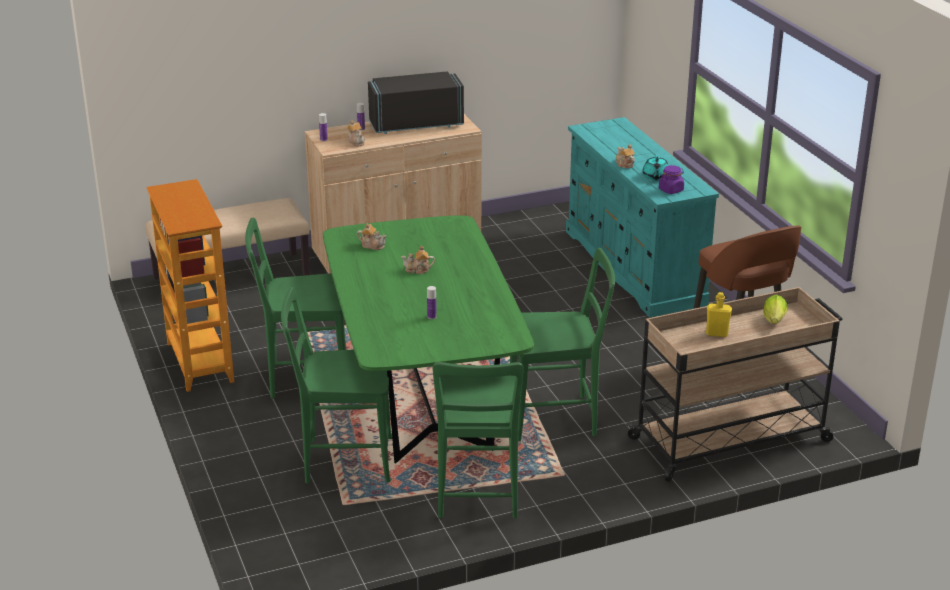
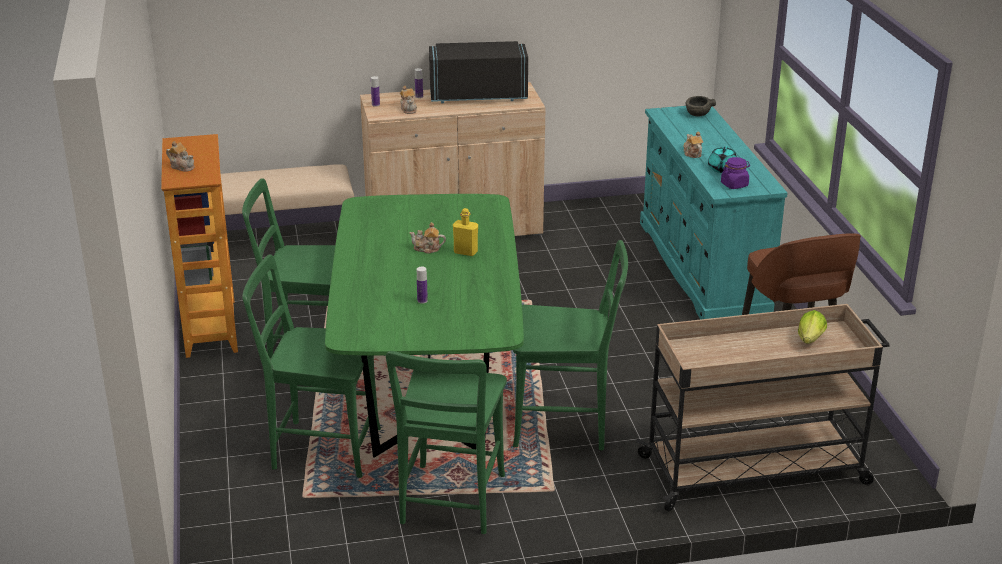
camera: 10 degrees right, 0 degrees up
teapot [357,223,386,250] -> teapot moved to [166,141,195,172]
yellow bottle [706,292,732,337] -> yellow bottle moved to [453,208,478,256]
none -> grey bowl [686,96,716,116]

